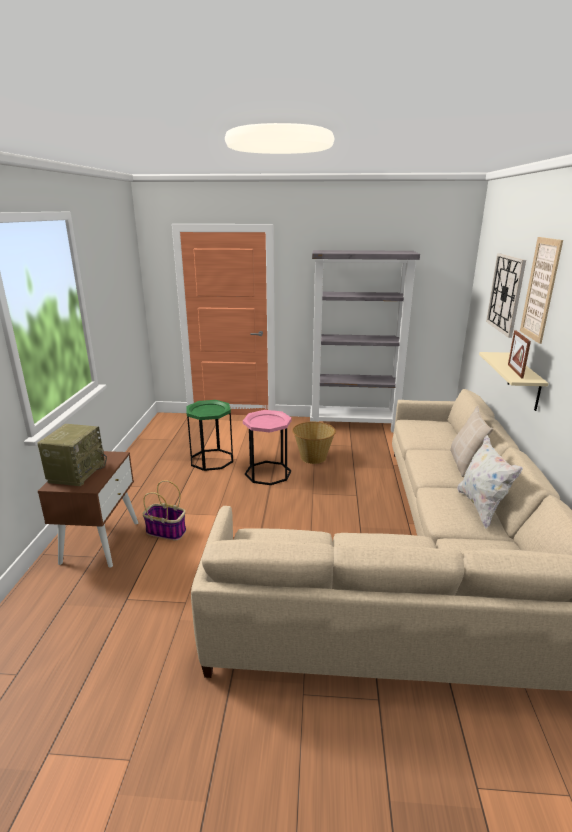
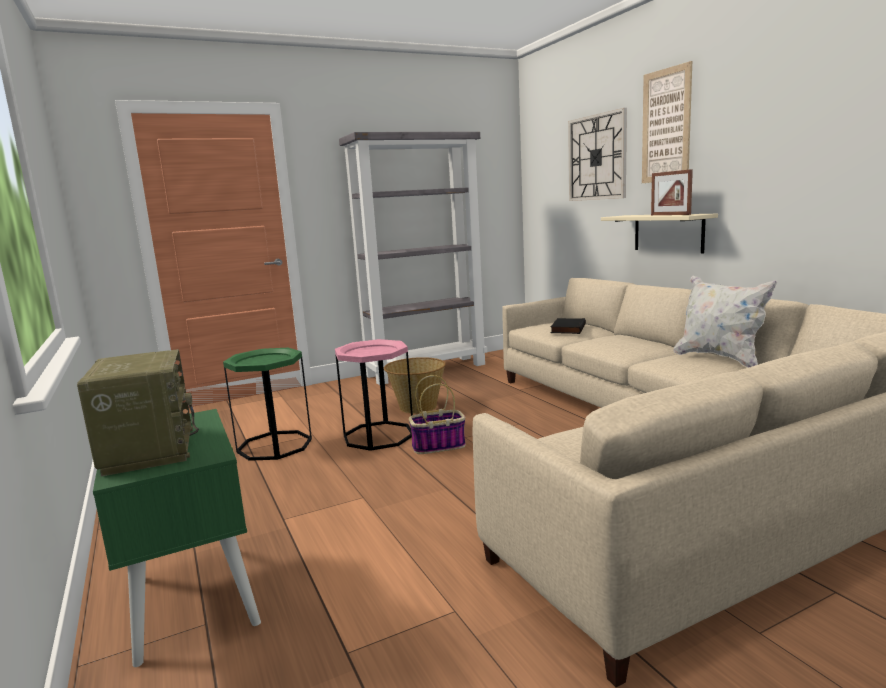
camera: 30 degrees left, 10 degrees down
brown nightstand [38,451,138,568] -> green nightstand [93,409,261,667]
basket [143,480,186,540] -> basket moved to [409,375,466,454]
beige pillow [450,406,494,477] -> none
none -> black book [551,318,586,334]

